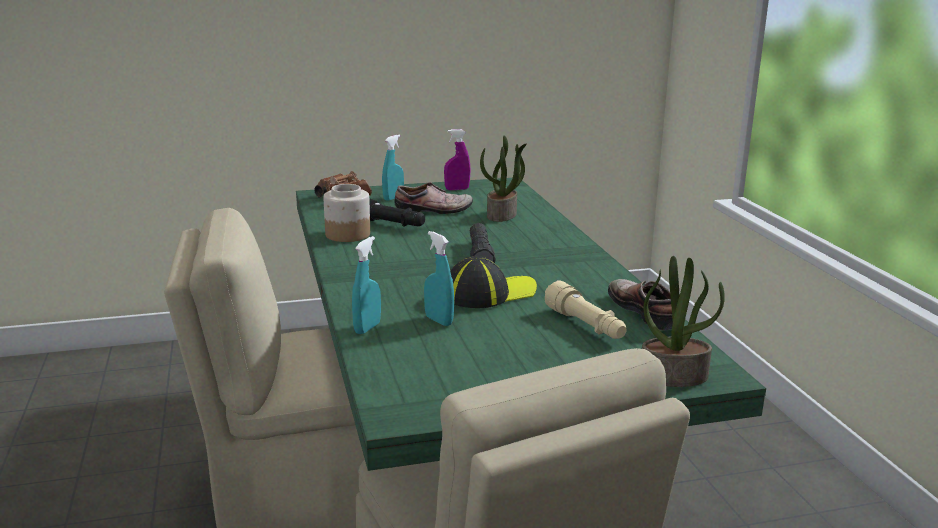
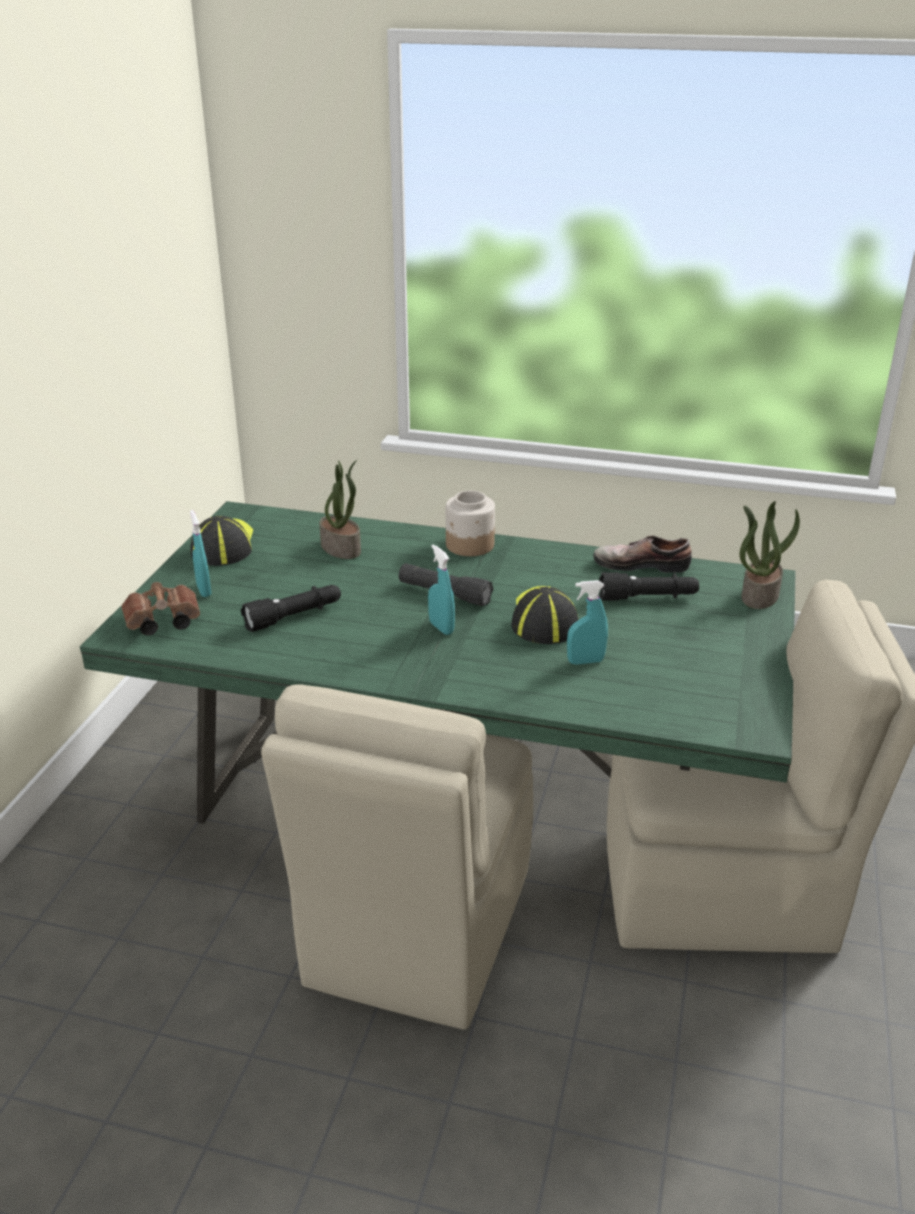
camera: 60 degrees left, 10 degrees up
jar [324,184,370,242] -> jar moved to [446,491,495,556]
turquoise spray bottle [352,236,381,334] -> turquoise spray bottle moved to [428,544,455,635]
shoe [394,182,473,214] -> none
purple spray bottle [444,129,471,190] -> cap [190,516,253,566]
beige flashlight [545,280,626,339] -> black flashlight [599,572,699,601]

